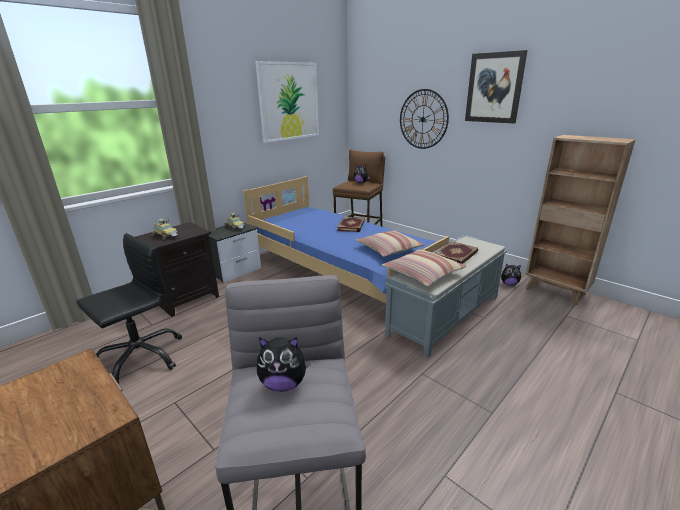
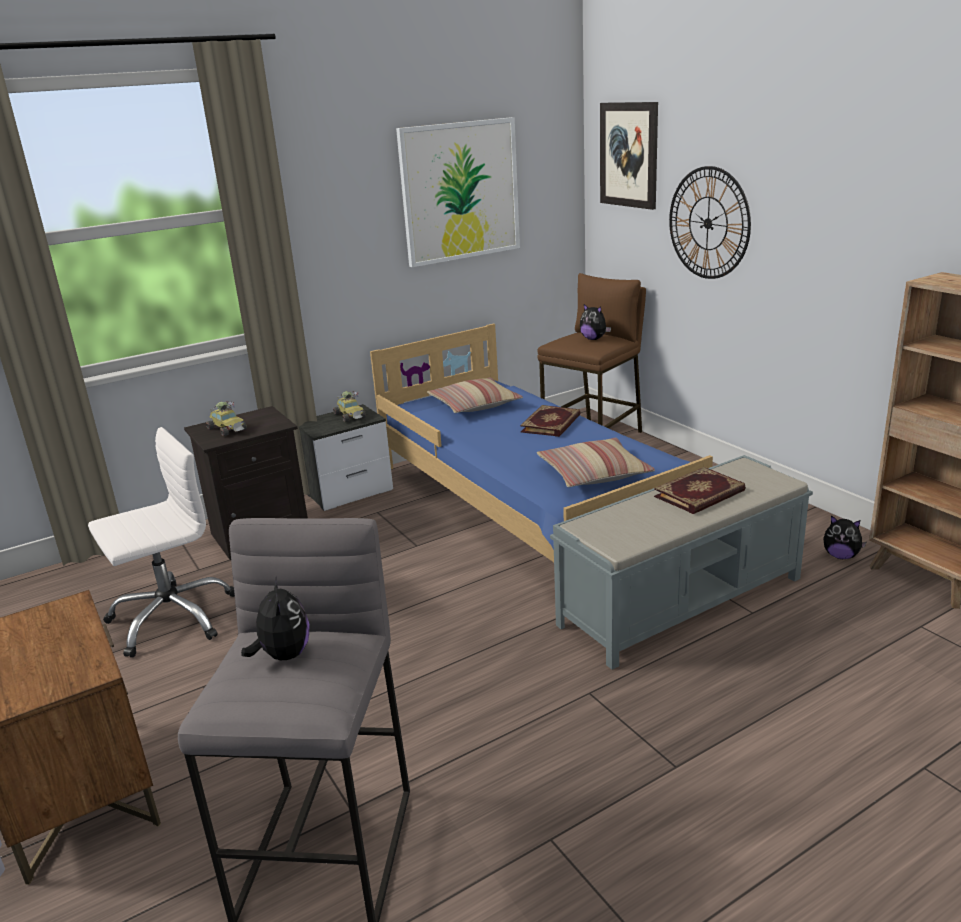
camera: 15 degrees right, 0 degrees up
black office chair [76,233,182,384] -> white office chair [88,427,235,658]
plush toy [257,337,311,392] -> plush toy turned 120 degrees counterclockwise [241,576,309,660]
pillow [382,249,466,286] -> pillow moved to [427,378,523,413]
picture [465,50,528,124] -> picture moved to [600,102,658,210]

